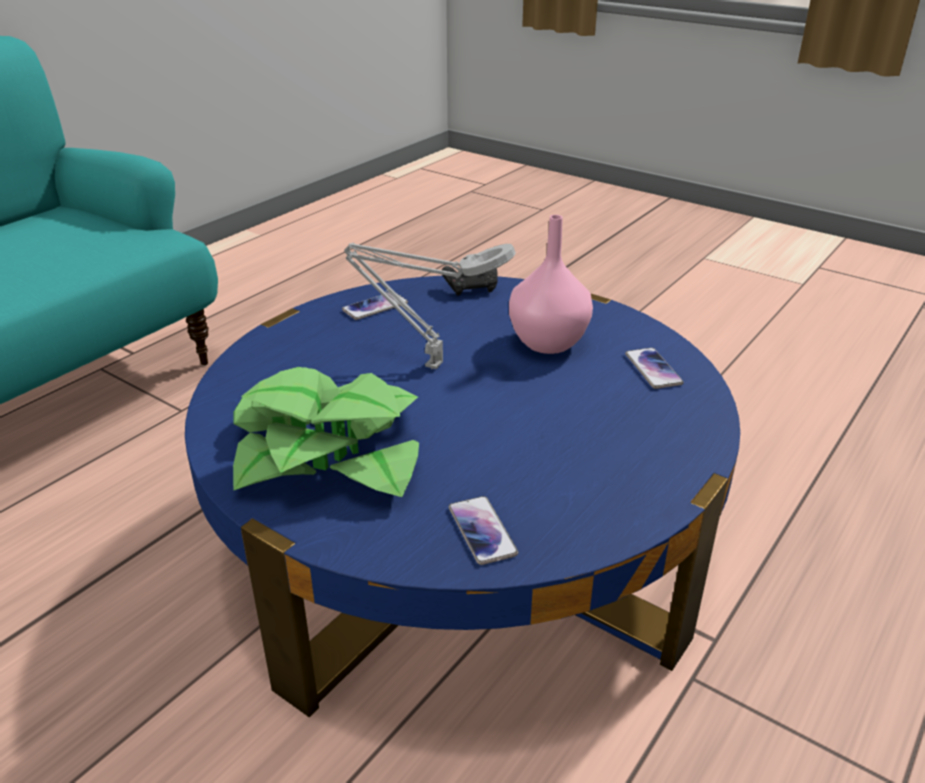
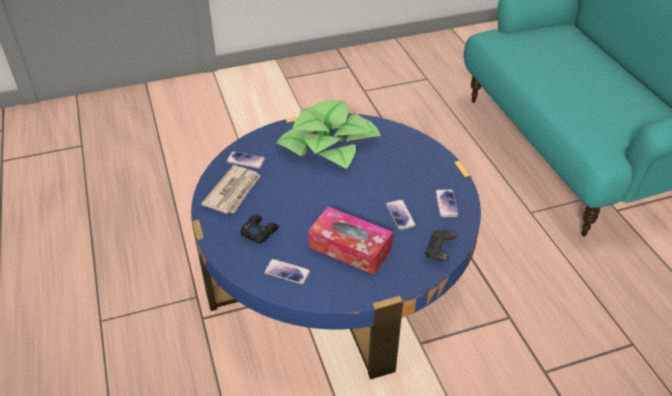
camera: 125 degrees right, 10 degrees up
grey table lamp [344,243,516,369] -> none
pink vase [509,215,593,354] -> tissue box [309,207,393,275]
none -> newspaper [201,165,260,214]
none -> black game controller [240,215,278,243]
none -> phone [386,199,416,230]

